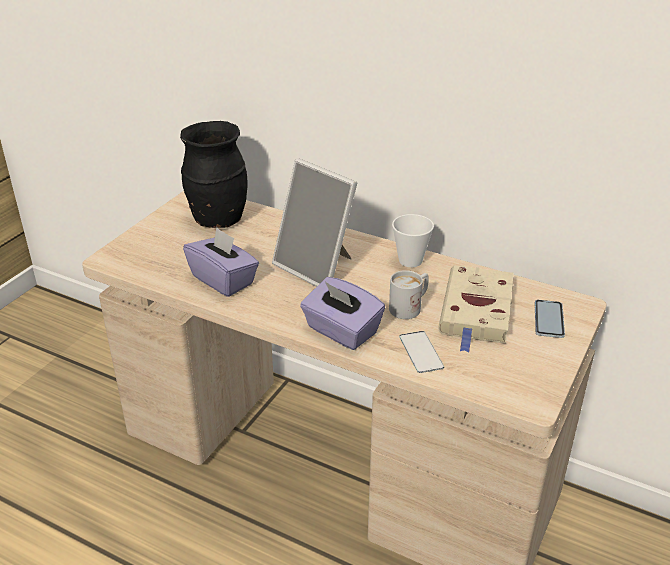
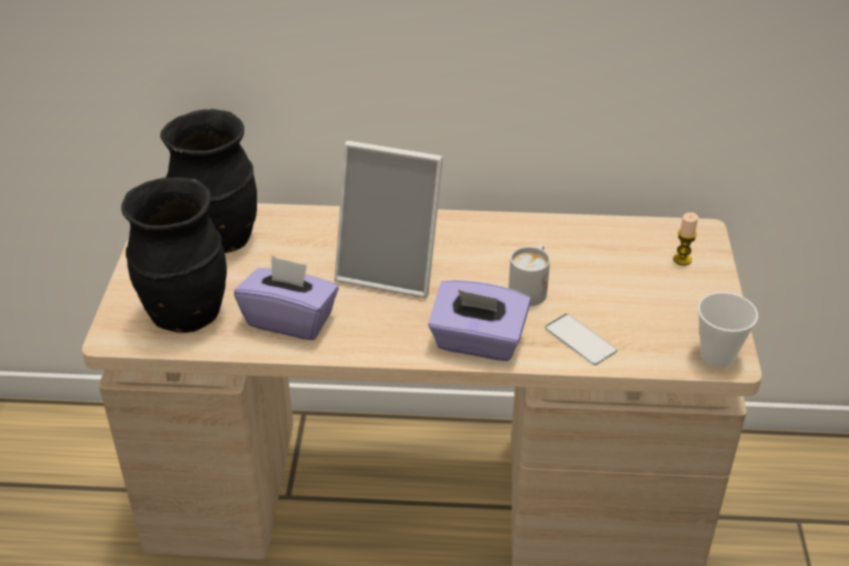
camera: 25 degrees left, 5 degrees up
cup [392,214,434,267] -> cup moved to [698,292,758,368]
beige book [438,265,514,353] -> none
phone [535,300,565,338] -> candle [673,212,698,266]
none -> black vase [121,177,227,333]

